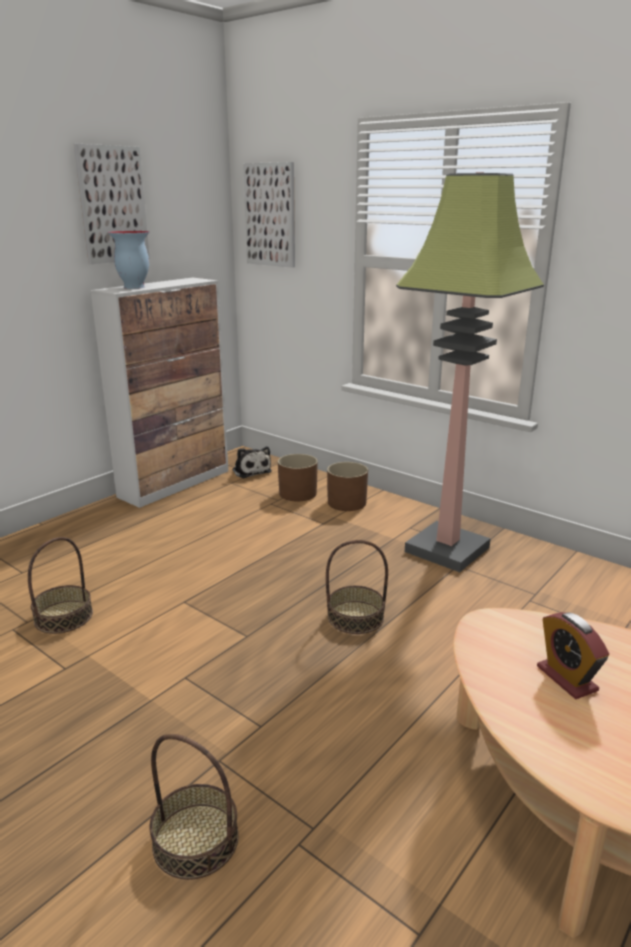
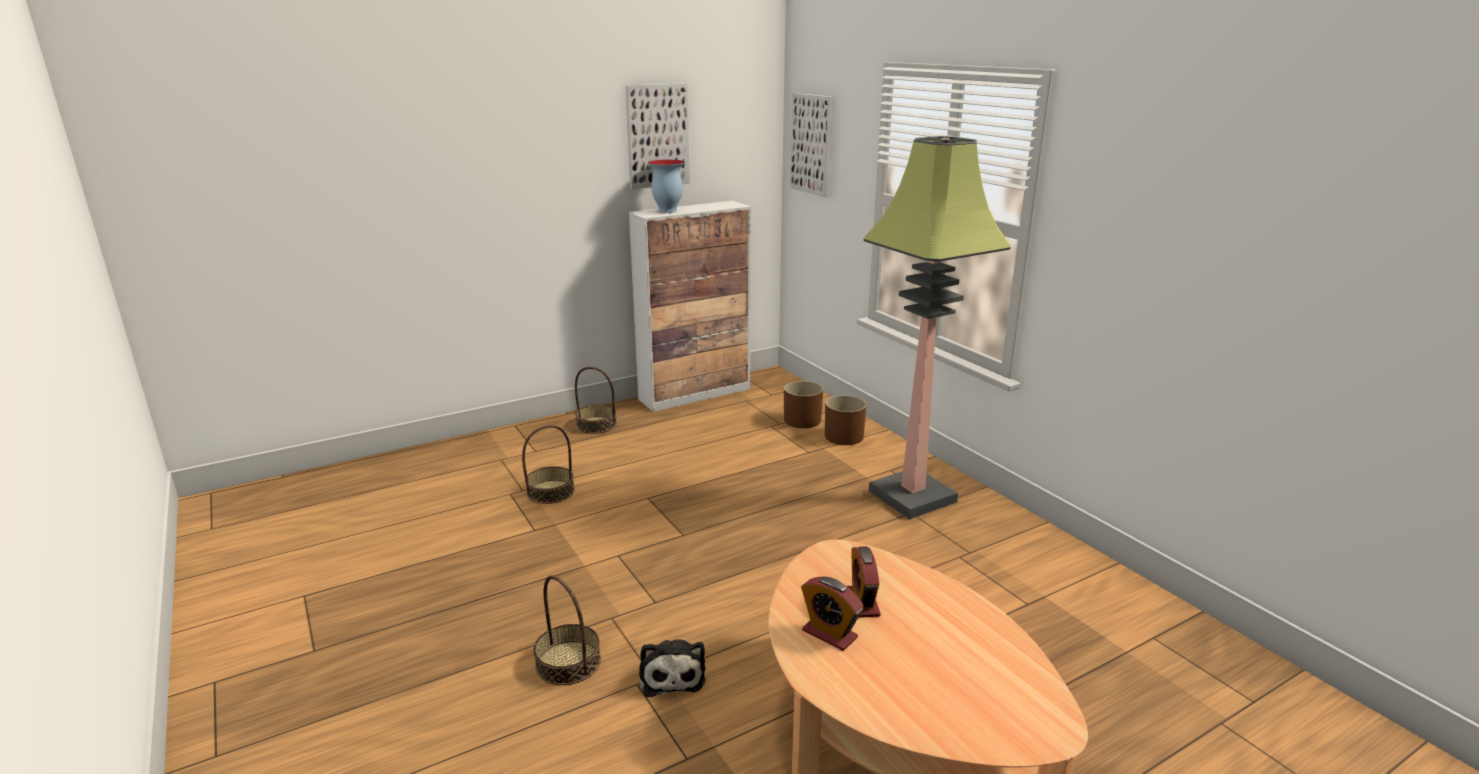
camera: 20 degrees right, 0 degrees up
plush toy [232,446,272,478] -> plush toy moved to [639,639,705,697]
basket [326,540,388,634] -> basket moved to [575,367,617,434]
none -> alarm clock [801,577,863,651]

